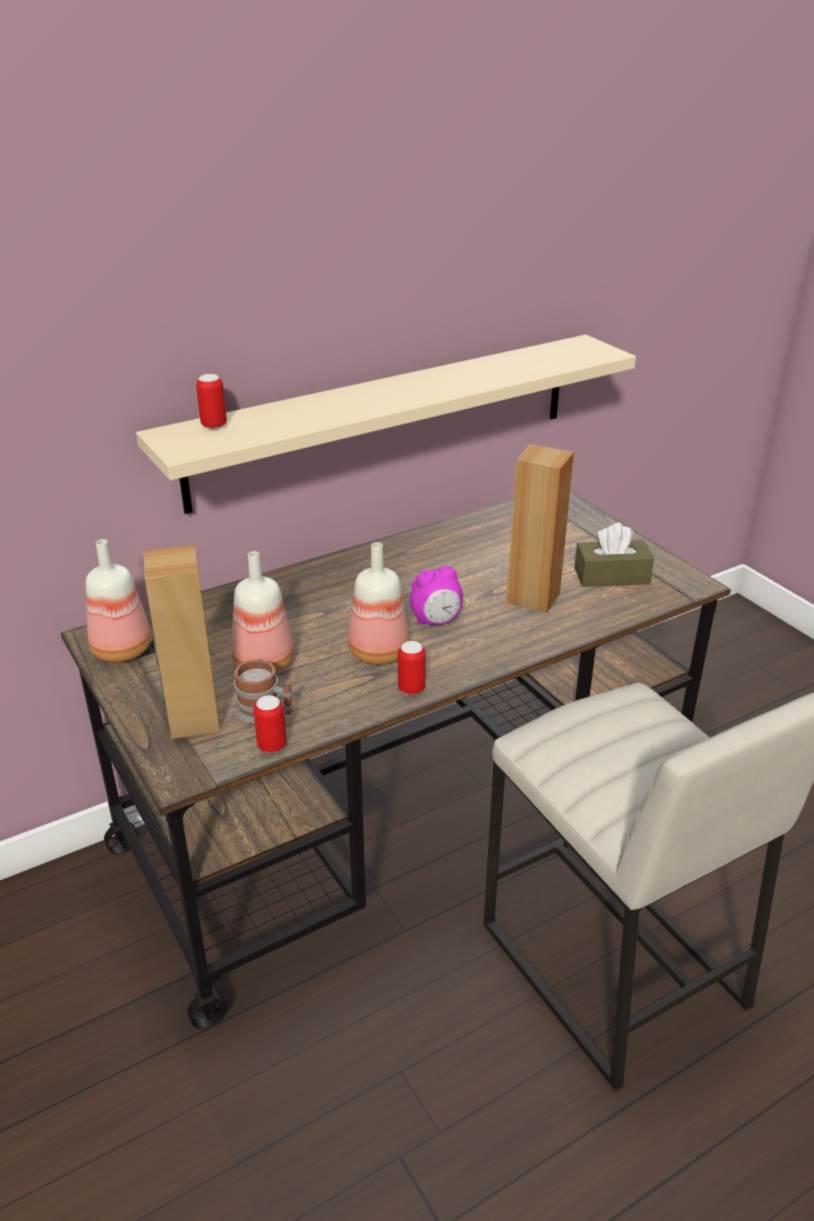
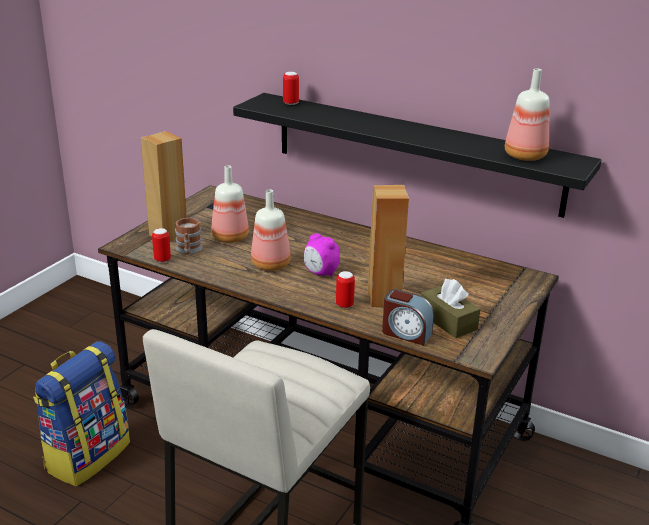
camera: 60 degrees right, 5 degrees down
bottle [86,539,151,662] -> bottle moved to [505,68,550,161]
beige shelf [136,335,636,514] -> black shelf [233,93,602,218]
can [398,641,426,695] -> can moved to [336,271,355,308]
none -> backpack [33,341,130,487]
none -> alarm clock [382,289,434,346]

